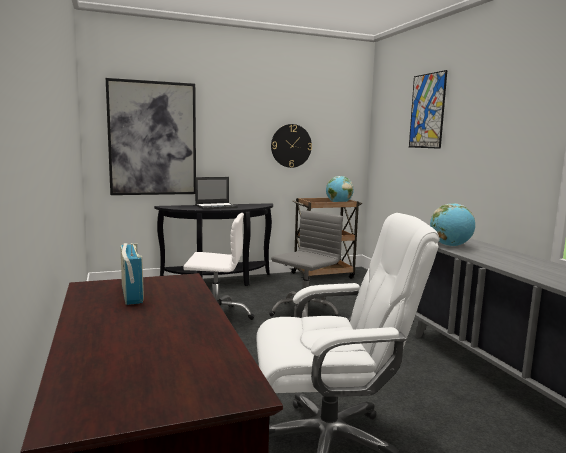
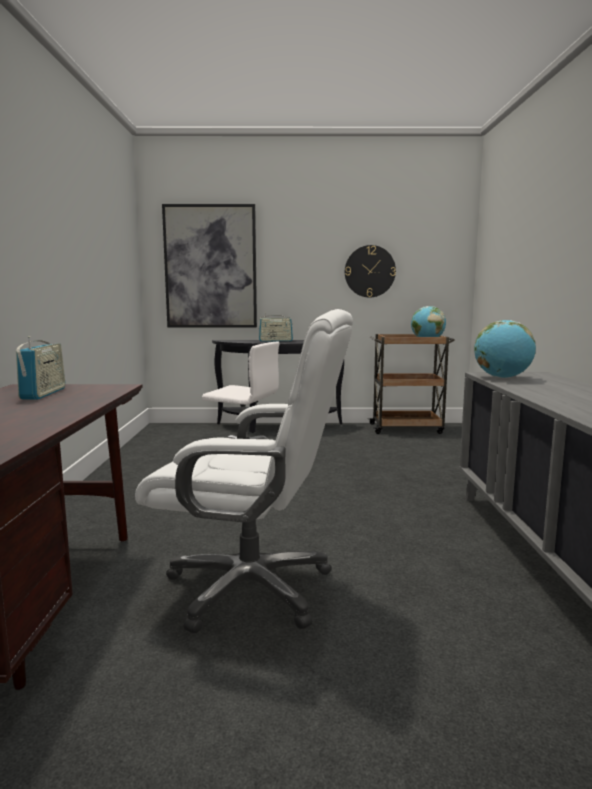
camera: 20 degrees right, 0 degrees up
laptop [195,177,238,210] -> radio [259,312,293,342]
grey office chair [269,210,343,317] -> none
picture [409,70,447,149] -> none

